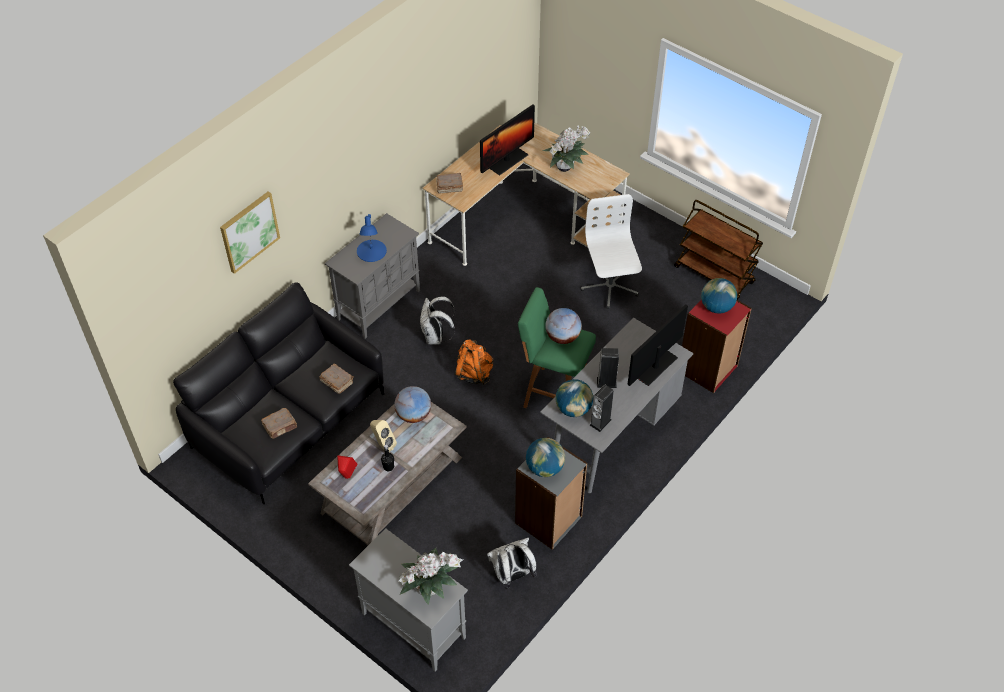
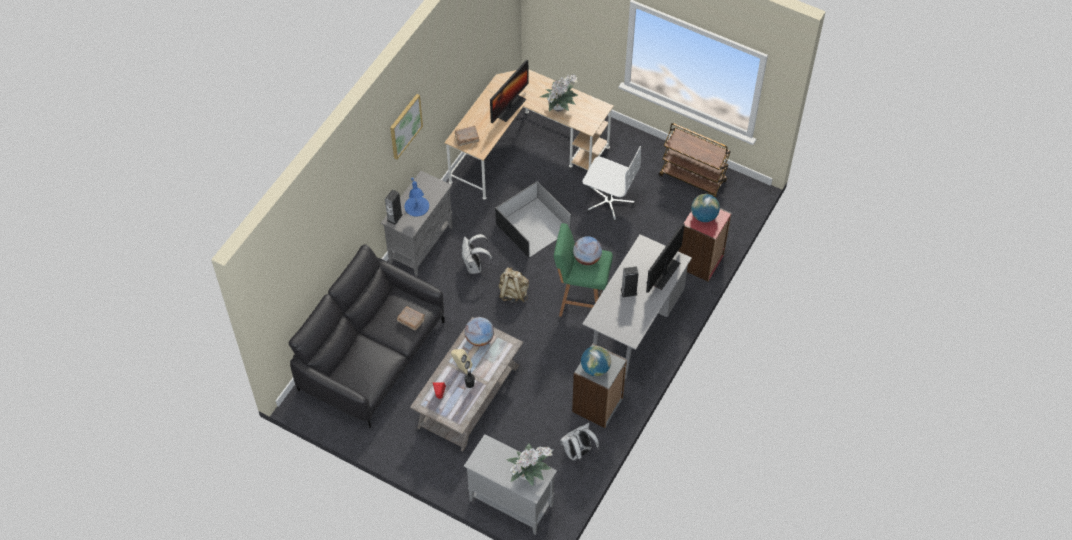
camera: 10 degrees left, 5 degrees up
picture [220,192,280,274] -> picture moved to [390,94,423,160]
brown book [261,408,297,439] -> none
orange backpack [455,339,494,385] -> beige backpack [499,267,529,303]
globe [556,379,593,417] -> none
white office chair [581,194,642,309] -> white office chair turned 135 degrees clockwise [582,146,641,221]
speaker [590,385,614,432] -> speaker moved to [385,189,403,225]
none -> black storage box [495,181,571,257]

